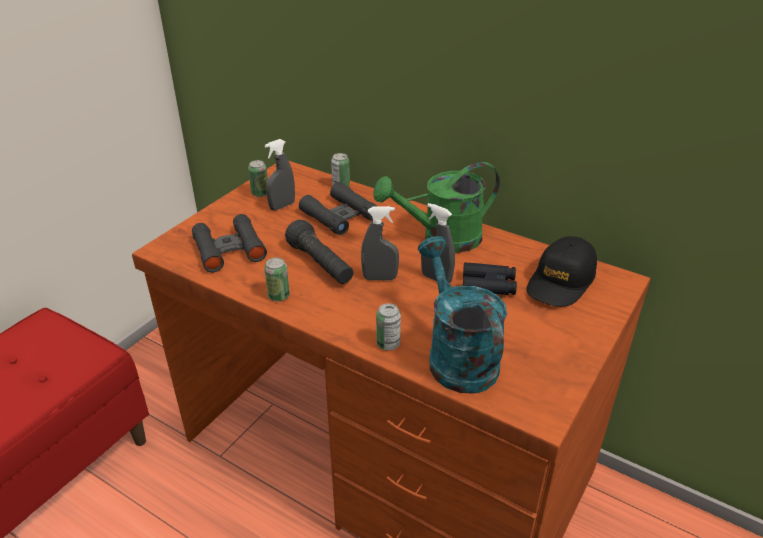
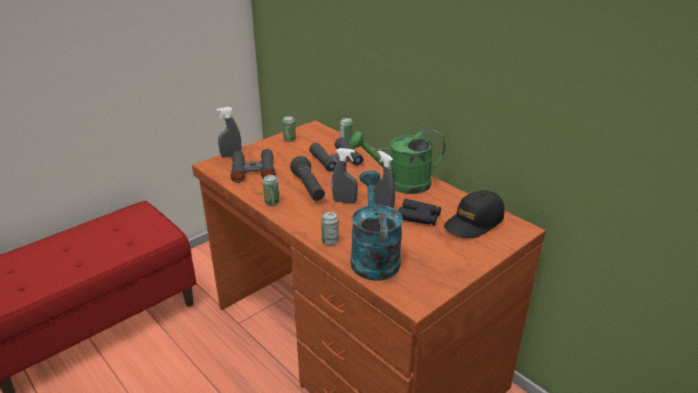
camera: 15 degrees right, 5 degrees down
grey spray bottle [265,139,295,211] -> grey spray bottle moved to [217,107,241,158]

